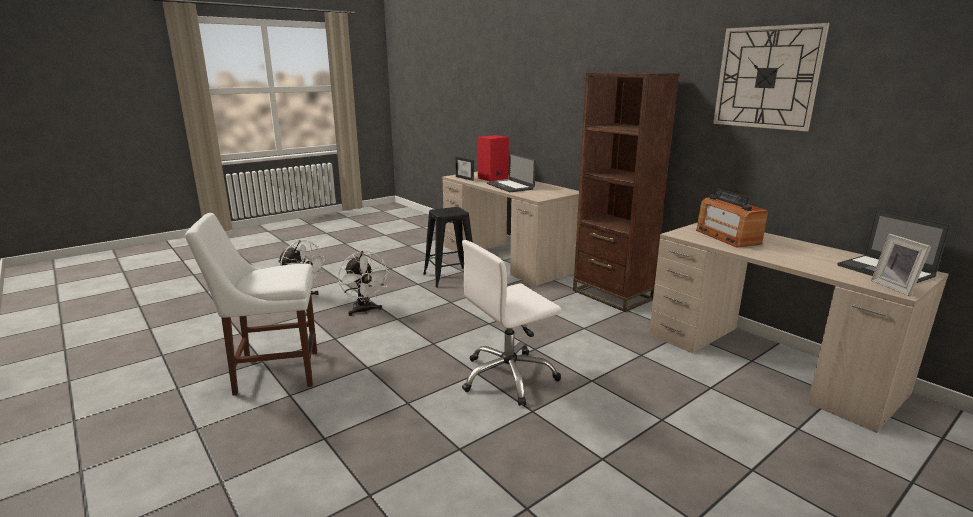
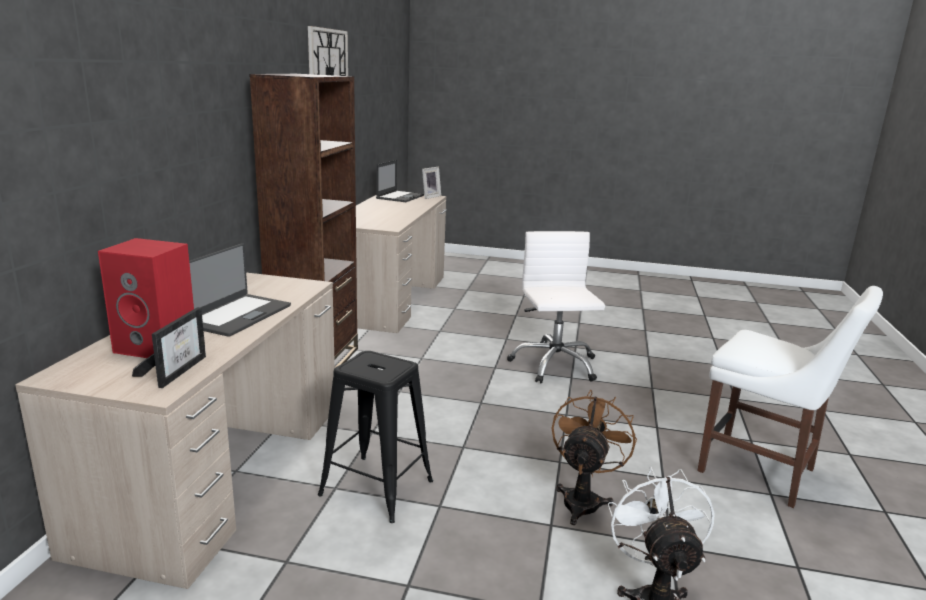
camera: 130 degrees left, 0 degrees up
white fan [338,251,390,316] -> brown fan [551,390,637,525]
white office chair [462,240,561,406] -> white office chair turned 120 degrees counterclockwise [507,231,605,383]
radio [696,189,768,248] -> none

